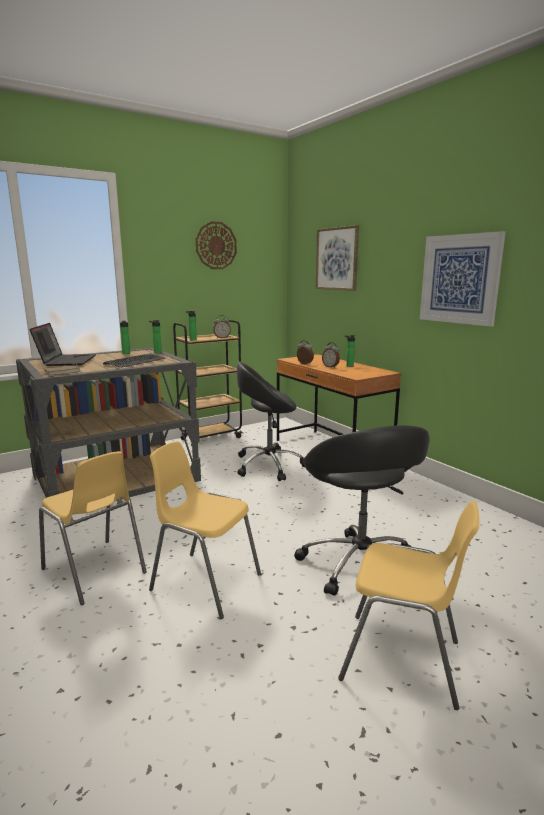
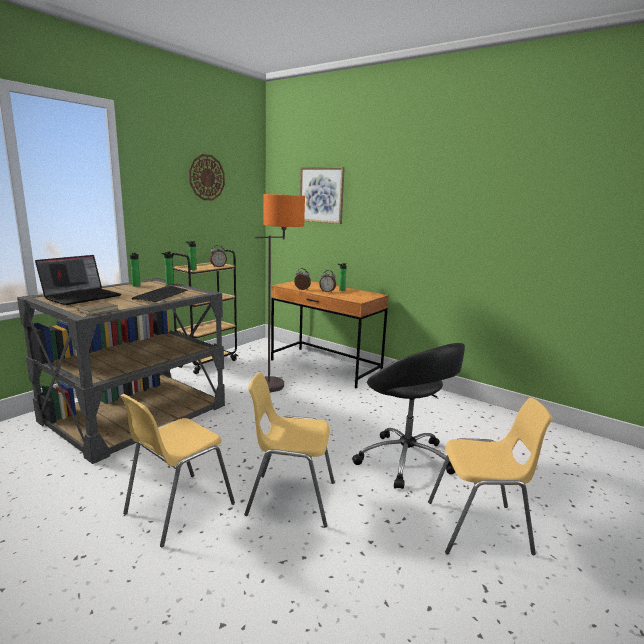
camera: 20 degrees left, 0 degrees up
laptop [29,323,96,366] -> laptop turned 60 degrees clockwise [35,255,121,305]
yellow chair [39,451,147,605] -> yellow chair turned 105 degrees clockwise [120,394,235,547]
black office chair [237,361,305,481] -> orange floor lamp [255,194,305,392]
picture [420,231,506,327] -> none

